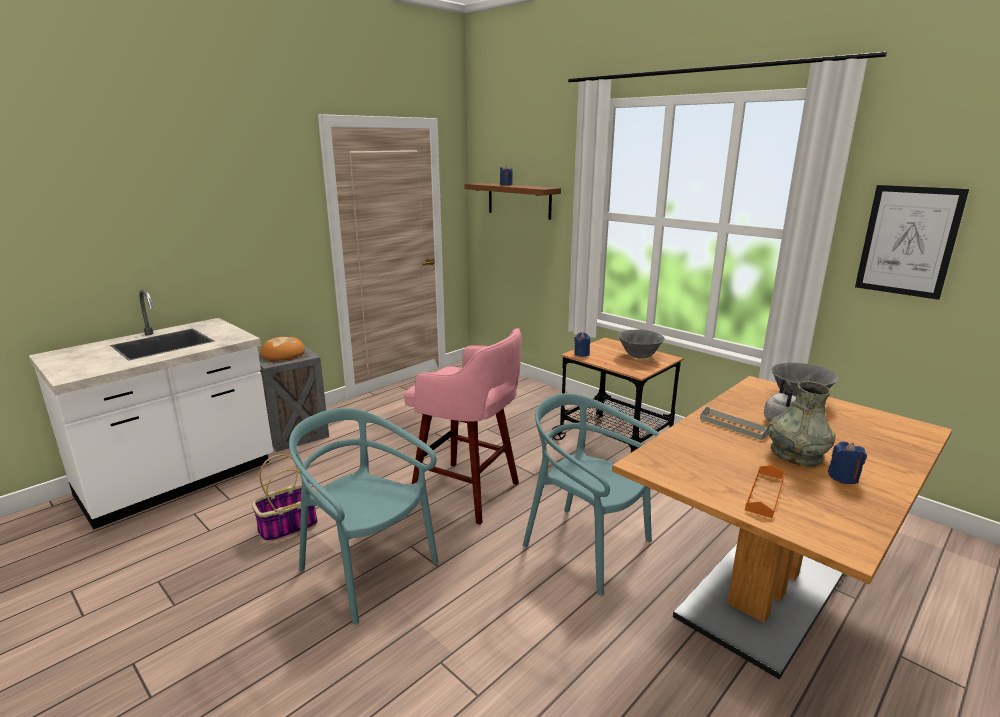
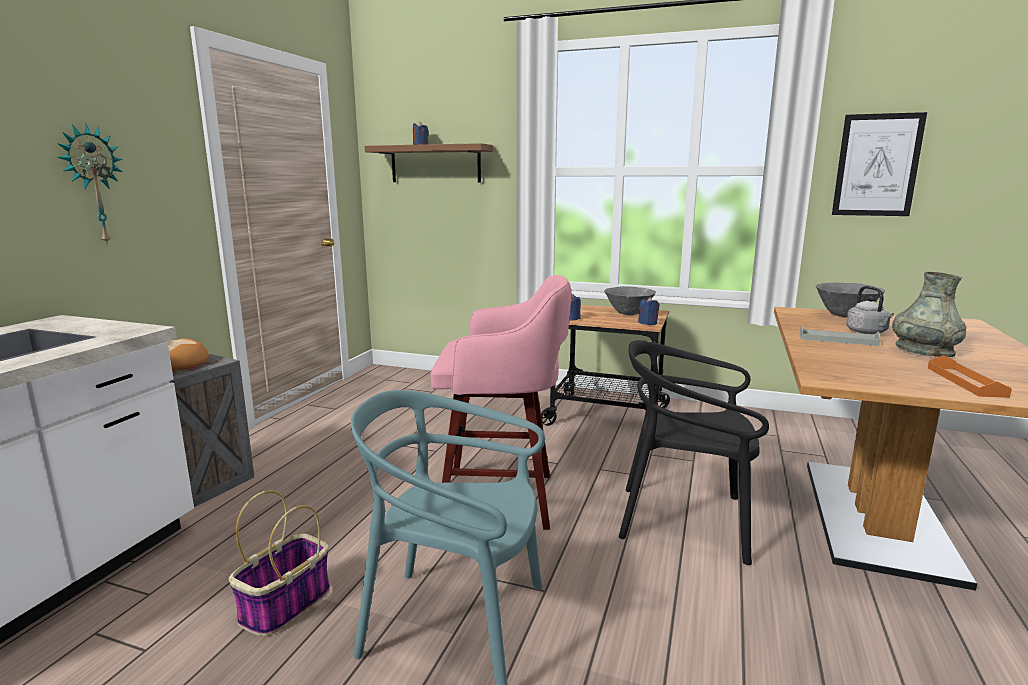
camera: 25 degrees left, 5 degrees down
turquoise chair [523,393,660,596] -> black chair [619,340,769,565]
blue candle [828,441,867,484] -> blue candle moved to [638,297,660,325]
none -> wall clock [57,123,123,246]

